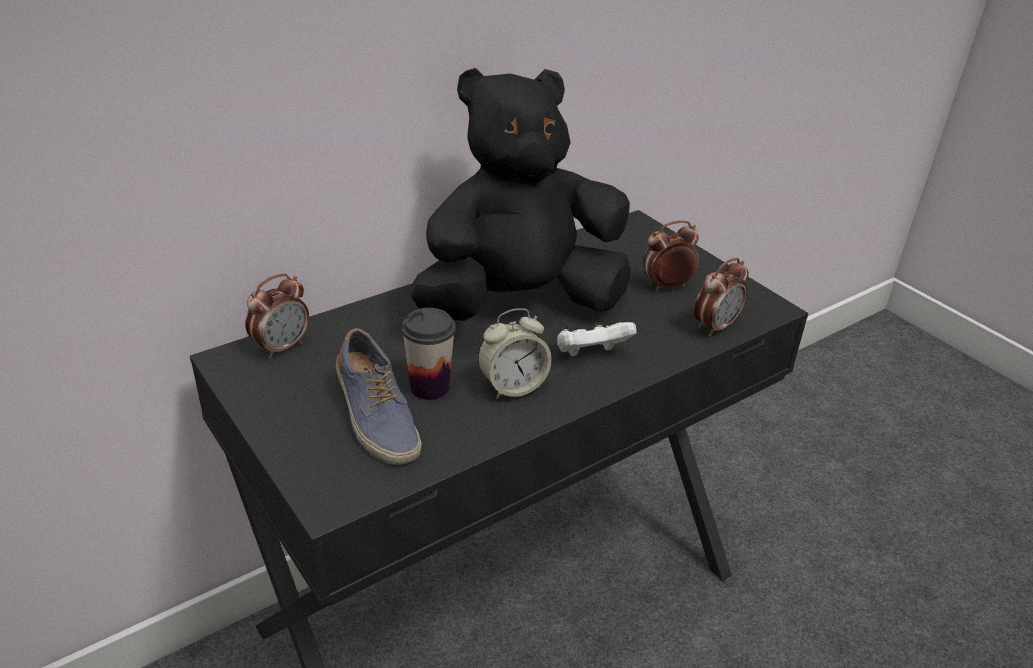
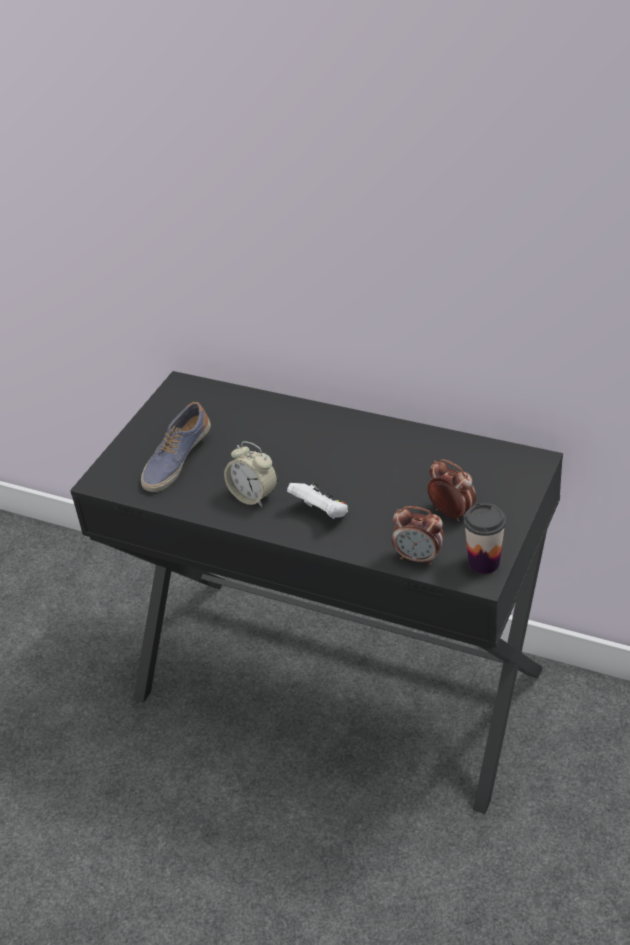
camera: 65 degrees right, 5 degrees up
alarm clock [245,273,309,359] -> none
cup [401,308,456,400] -> cup moved to [463,503,506,574]
black plush toy [409,68,631,321] -> none

